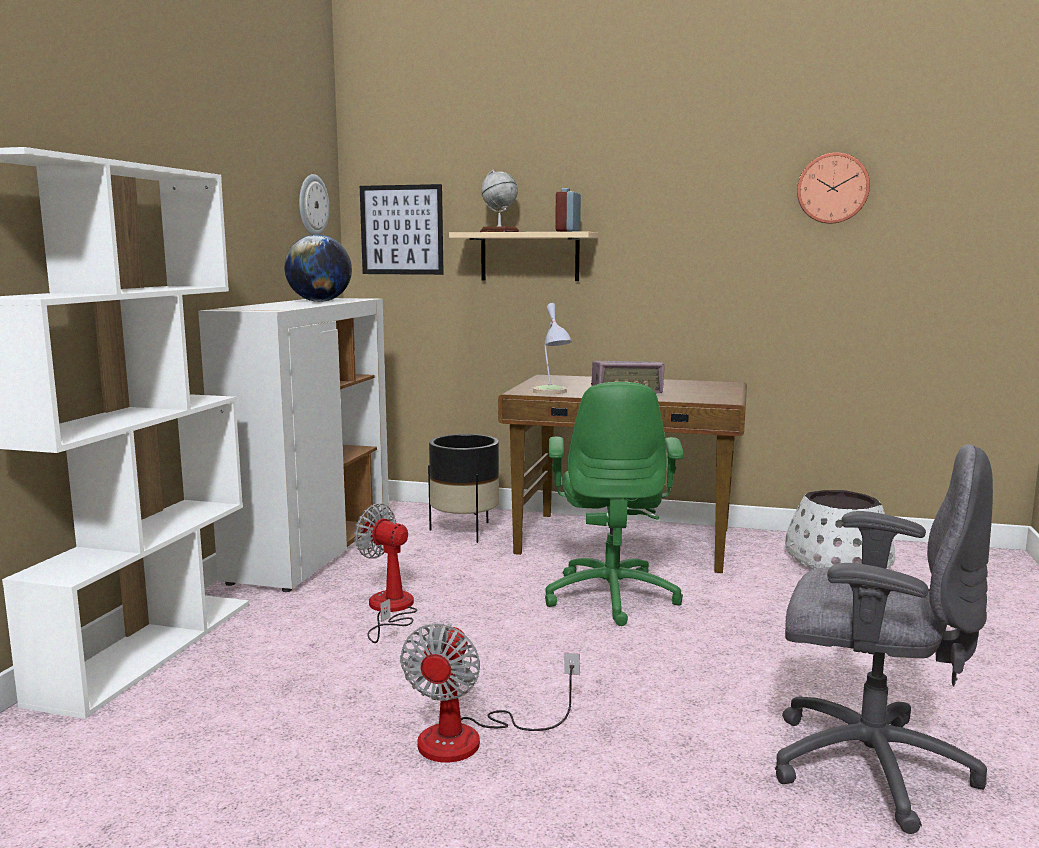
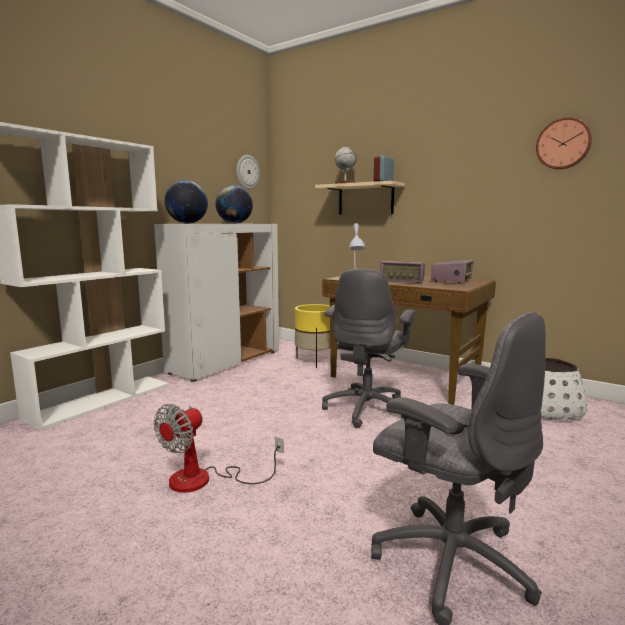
camera: 20 degrees right, 0 degrees up
fan [354,503,417,643] -> none
picture [360,184,444,275] -> none
black planter [428,434,499,543] -> yellow planter [295,304,330,368]
green office chair [545,382,684,626] -> grey office chair [322,268,416,428]
none -> globe [164,180,208,224]
none -> radio [431,260,473,283]

